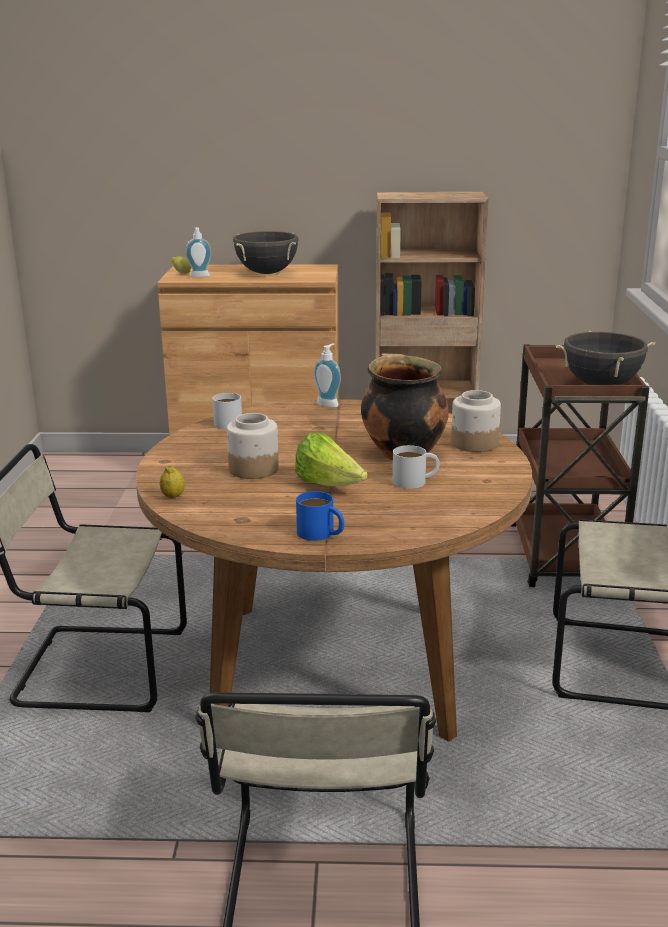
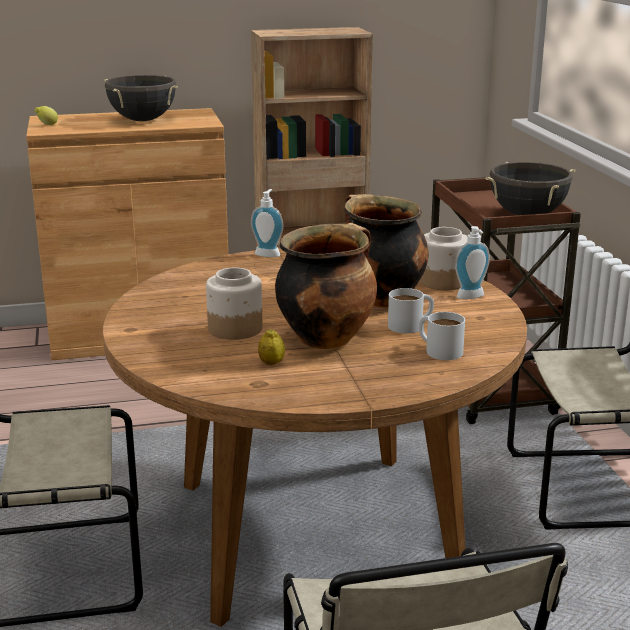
camera: 15 degrees left, 0 degrees up
lemon [160,465,185,498] -> lemon moved to [258,329,285,365]
soap dispenser [185,227,211,277] -> soap dispenser moved to [455,226,490,299]
white mug [212,393,242,429] -> white mug moved to [419,312,465,360]
lettuce [295,433,368,487] -> cooking pot [275,223,377,349]
blue mug [296,491,344,541] -> none

